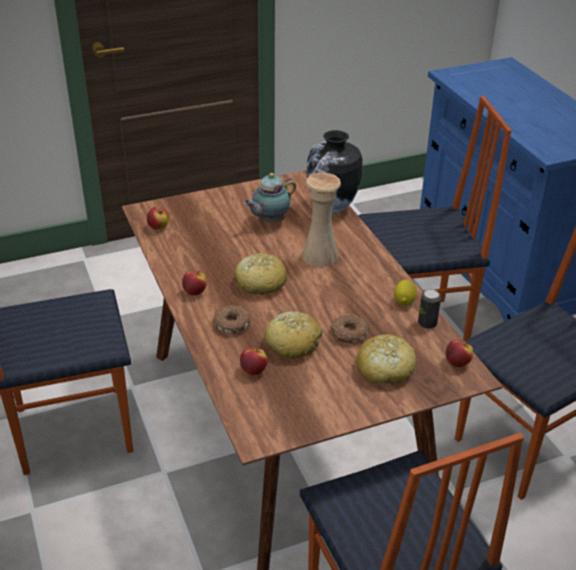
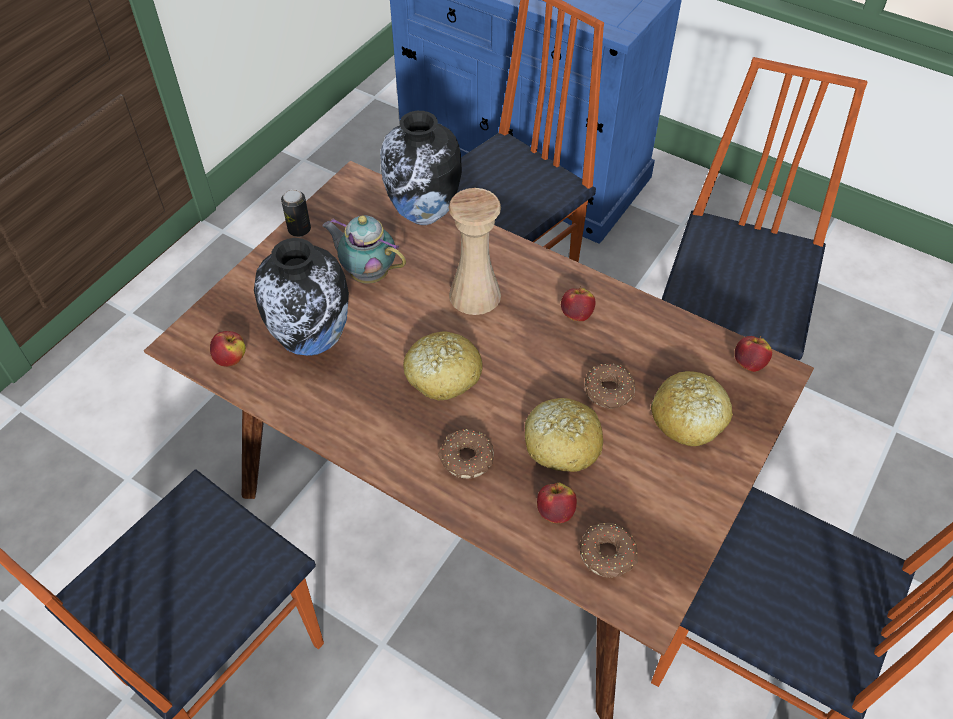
camera: 35 degrees left, 15 degrees up
apple [182,271,207,296] -> apple moved to [561,287,595,321]
teapot [244,173,296,223] -> teapot turned 105 degrees clockwise [322,215,406,284]
lemon [394,280,417,306] -> none
can [418,289,441,329] -> can moved to [281,189,311,237]
none -> vase [254,238,349,356]
none -> donut [579,523,638,578]

